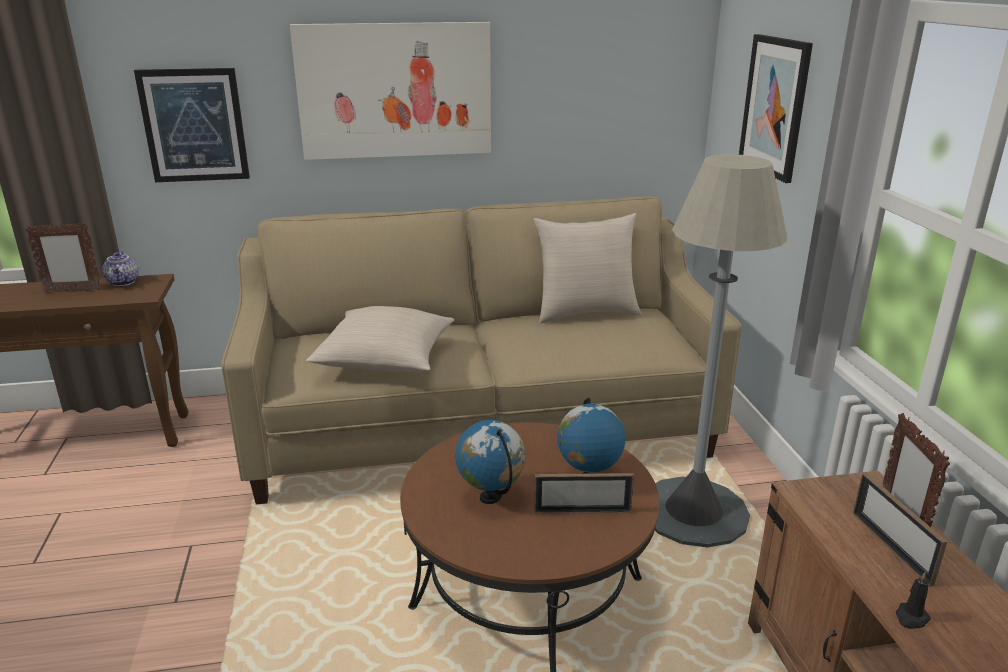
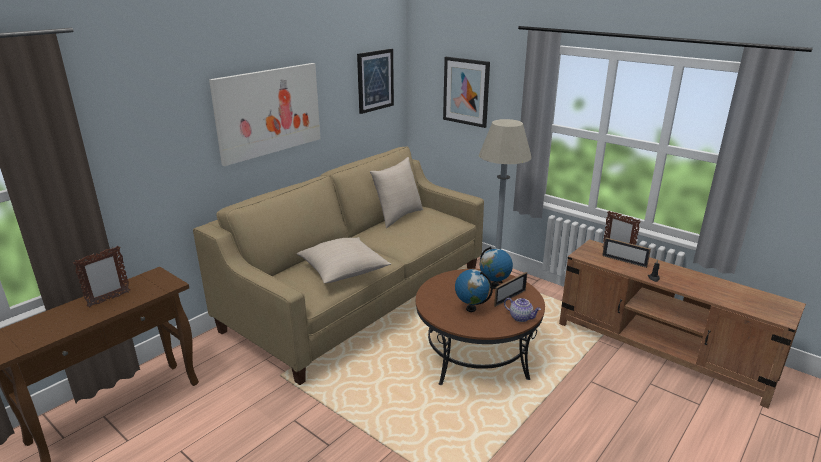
camera: 40 degrees left, 0 degrees up
teapot [102,251,139,286] -> teapot moved to [504,298,541,322]
picture [134,68,250,182] -> picture moved to [357,49,394,114]

